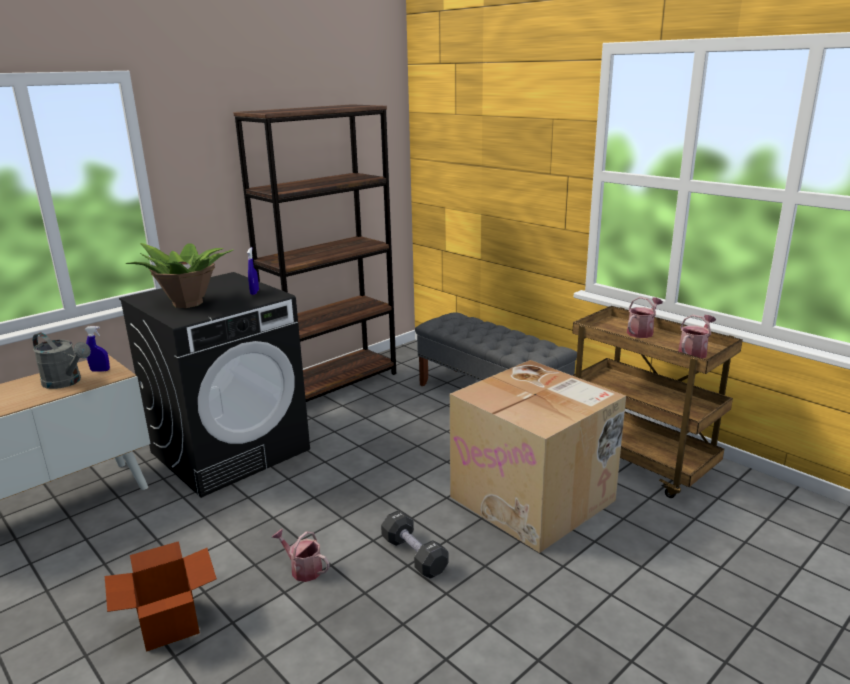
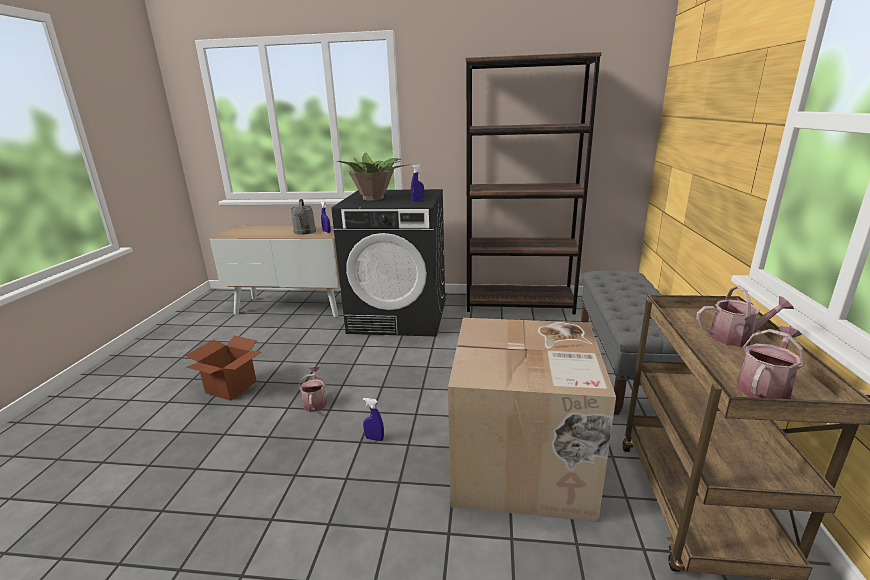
camera: 50 degrees right, 0 degrees up
black dumbbell [381,510,449,579] -> blue spray bottle [363,398,384,441]
watering can [678,315,716,358] -> watering can turned 45 degrees counterclockwise [737,326,805,399]

